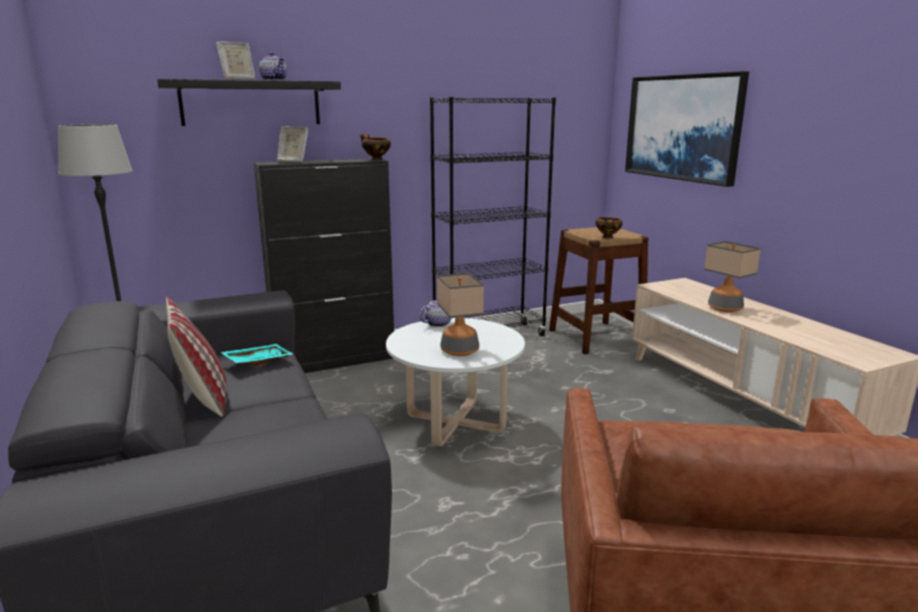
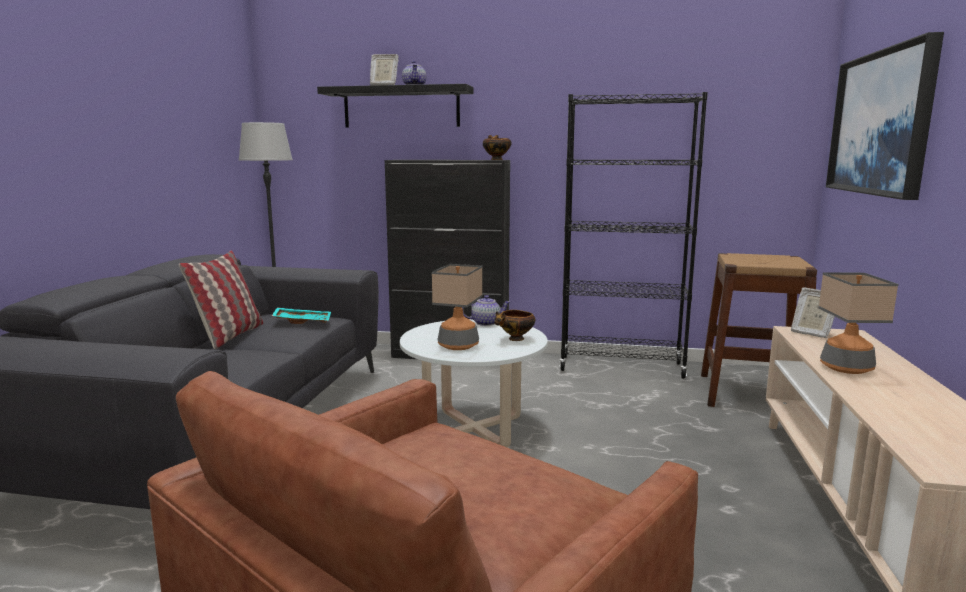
camera: 35 degrees right, 5 degrees down
picture frame [277,126,309,162] -> picture frame moved to [791,287,835,338]
bowl [595,217,623,239] -> bowl moved to [495,310,535,341]

